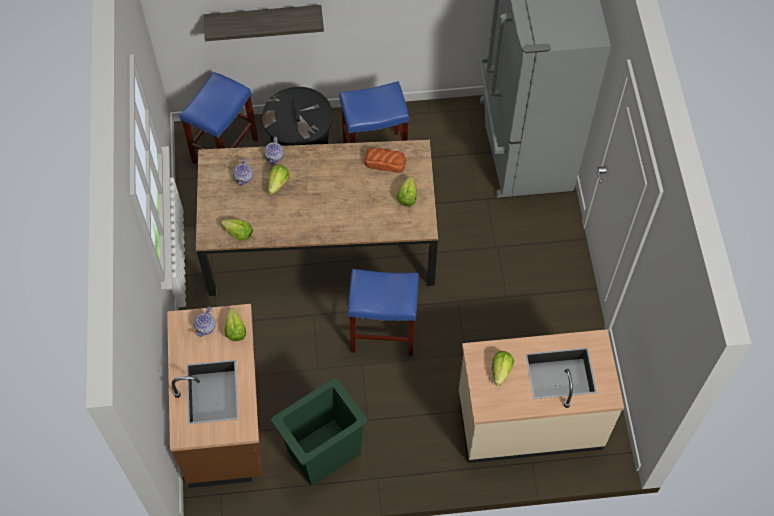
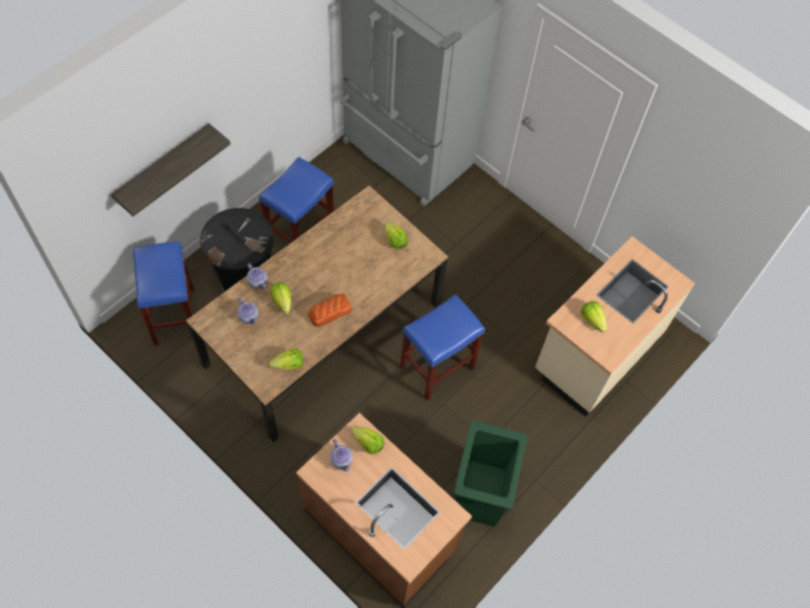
camera: 45 degrees left, 0 degrees up
bread [364,148,406,173] -> bread moved to [308,294,352,327]

